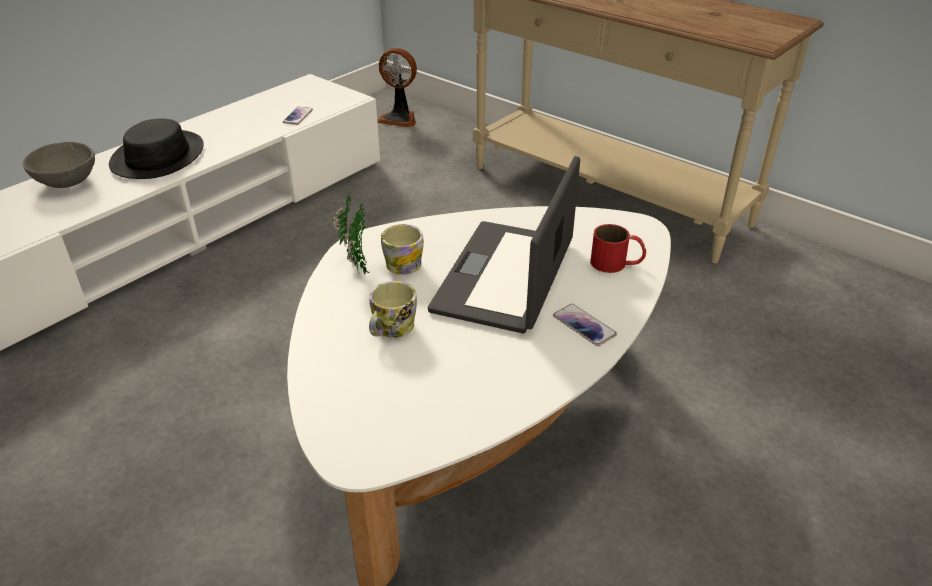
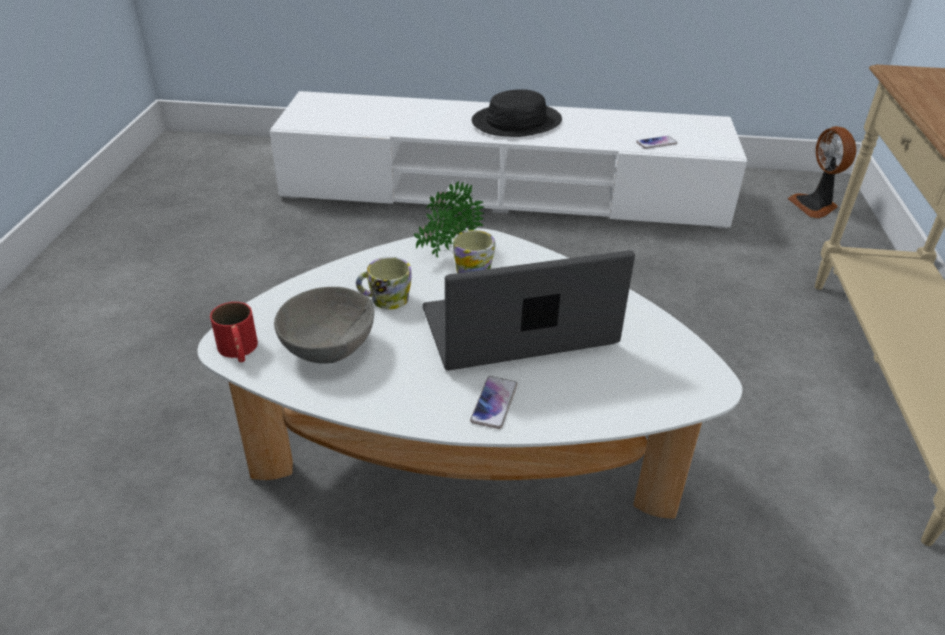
camera: 55 degrees right, 0 degrees up
grey bowl [22,142,95,188] -> grey bowl moved to [274,287,374,363]
red mug [590,224,646,273] -> red mug moved to [210,302,258,362]

